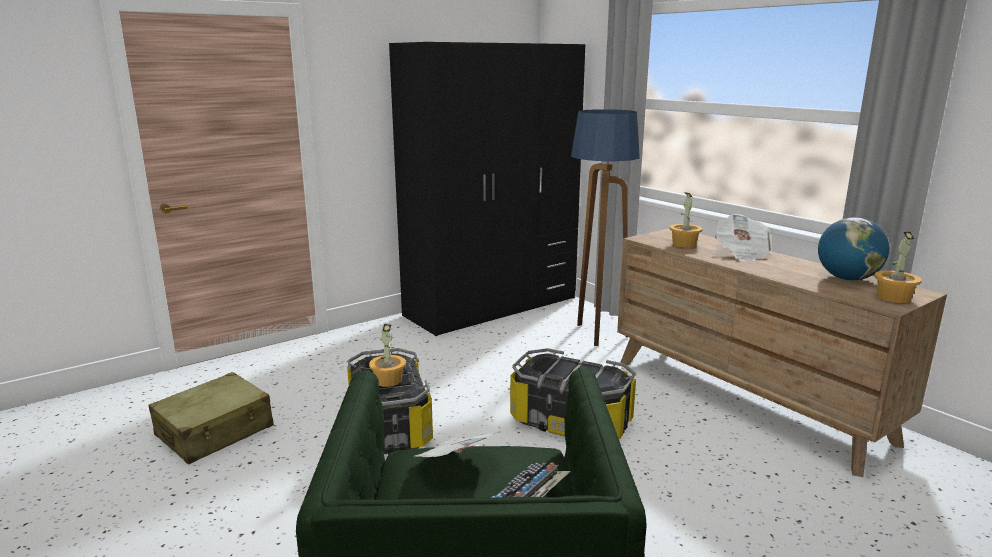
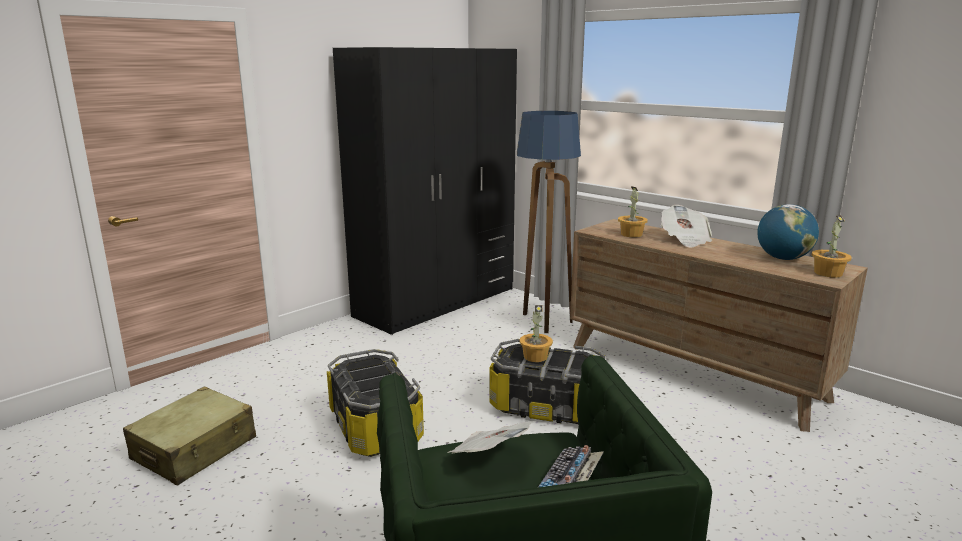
camera: 10 degrees left, 0 degrees up
potted plant [369,324,406,387] -> potted plant moved to [519,305,553,362]

